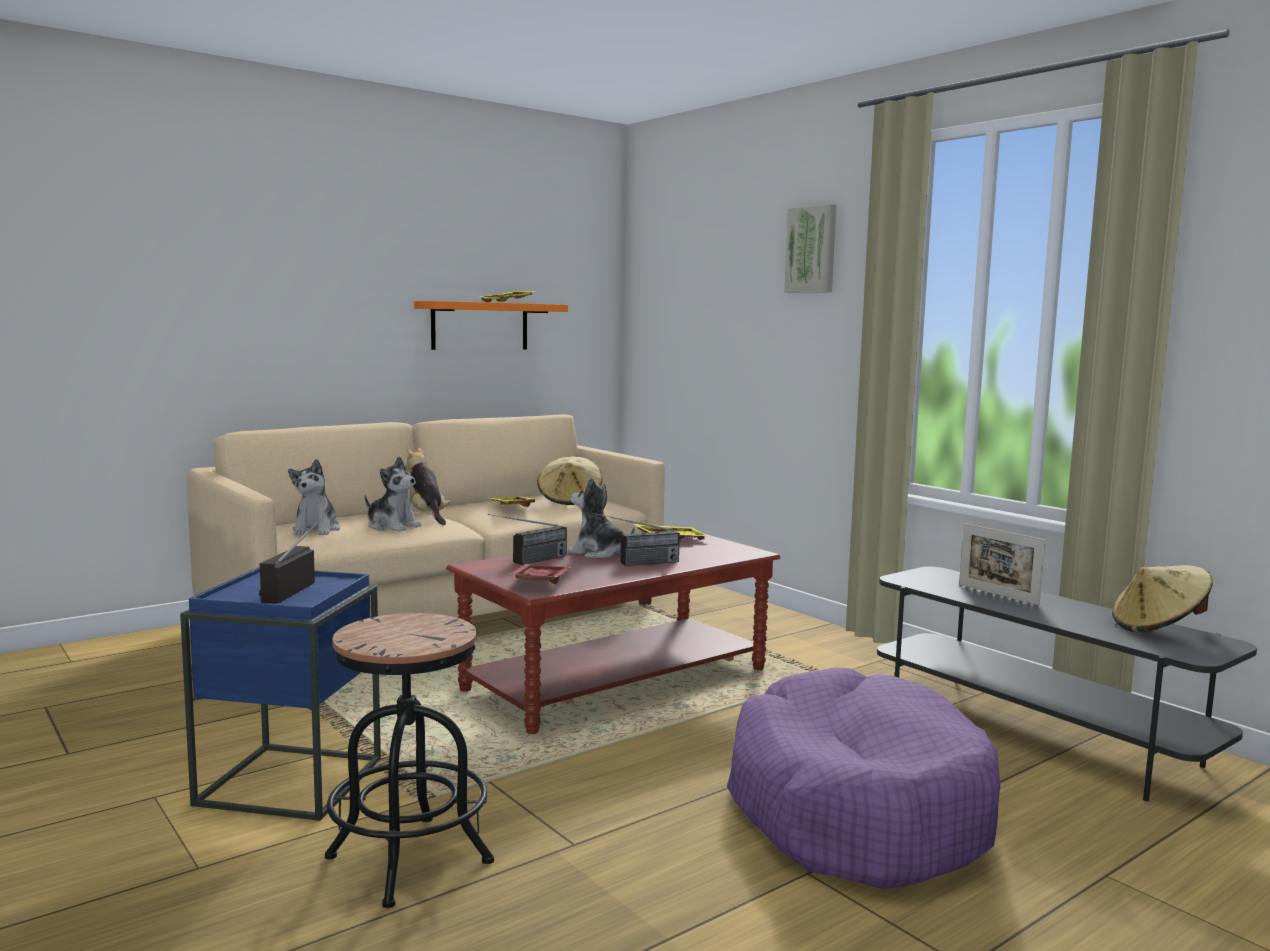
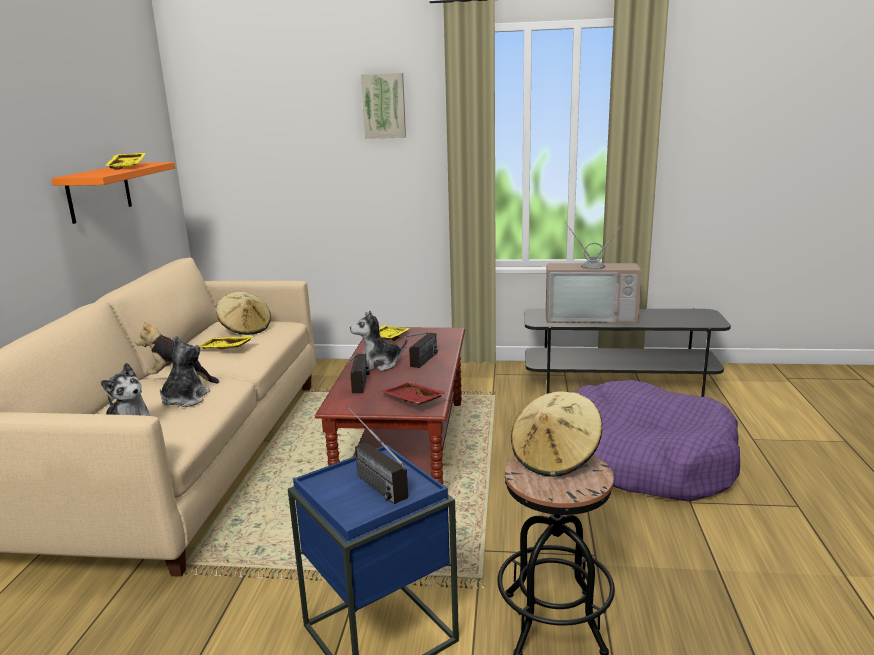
camera: 45 degrees left, 10 degrees up
plush toy [365,456,422,532] -> plush toy turned 60 degrees counterclockwise [160,336,210,407]
picture frame [959,523,1045,605] -> television [546,221,642,324]
beige hat [1112,565,1213,633] -> beige hat moved to [511,392,602,477]

